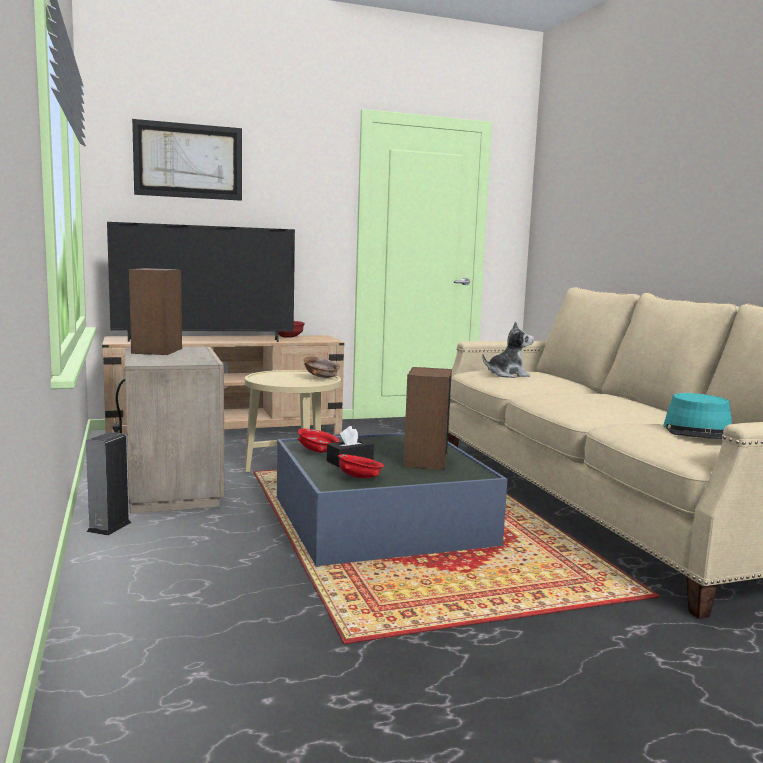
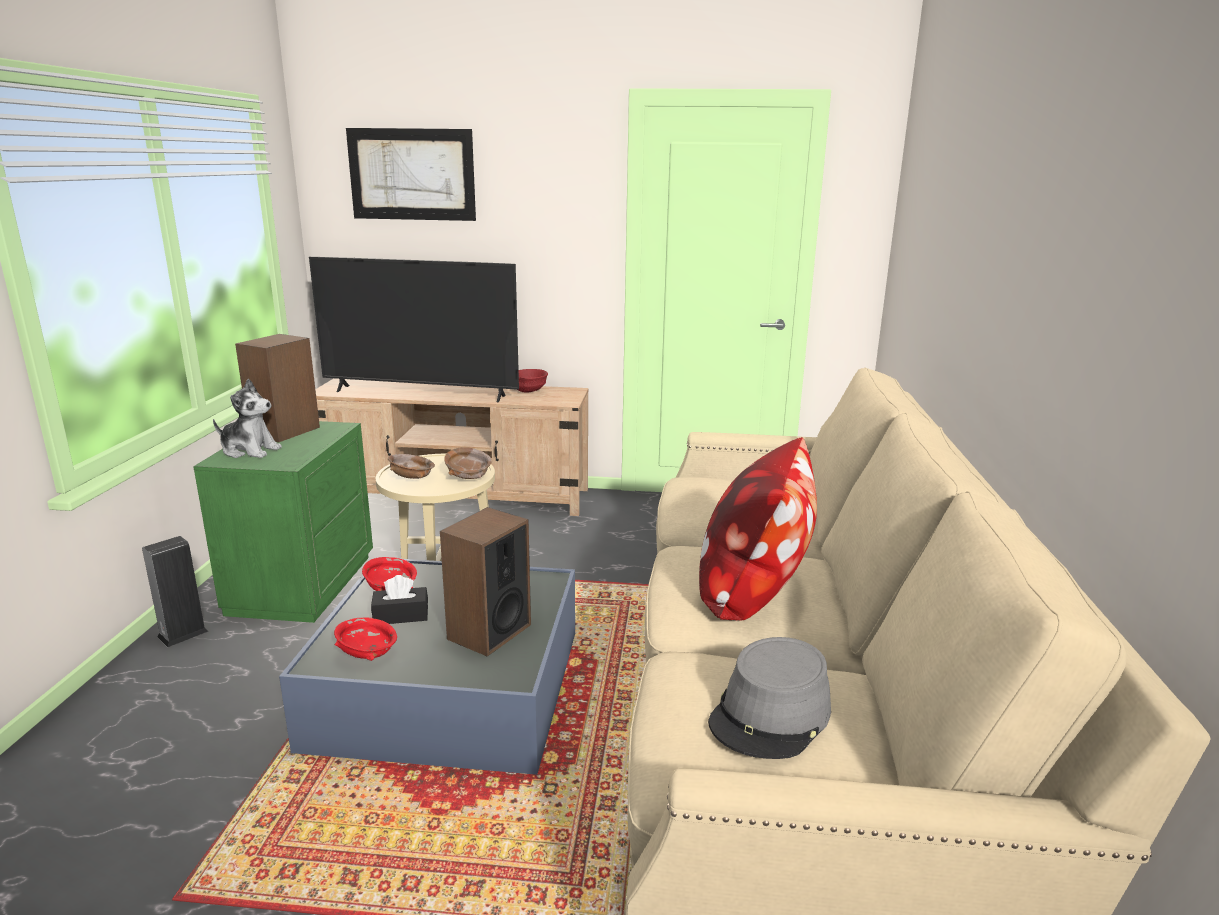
camera: 25 degrees right, 10 degrees up
beige nightstand [113,346,225,513] -> green nightstand [193,421,373,623]
plush toy [482,322,534,378] -> plush toy moved to [213,379,282,458]
turquoise hat [664,393,732,439] -> grey hat [708,637,831,759]
none -> brown bowl [388,454,435,479]
none -> pillow [699,437,817,621]

